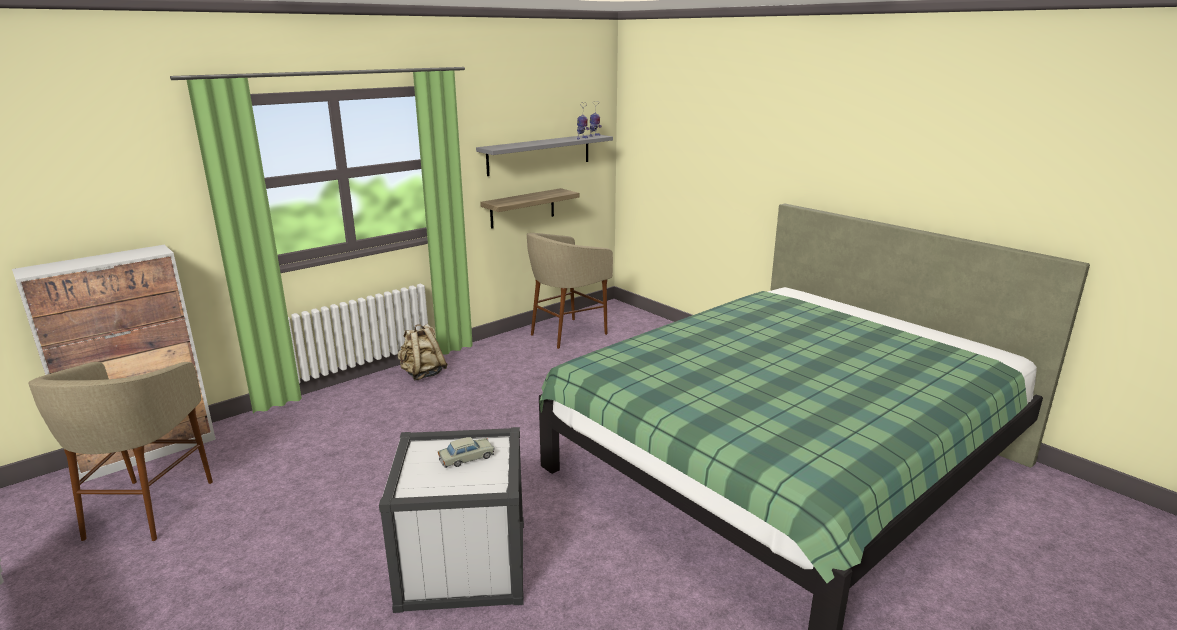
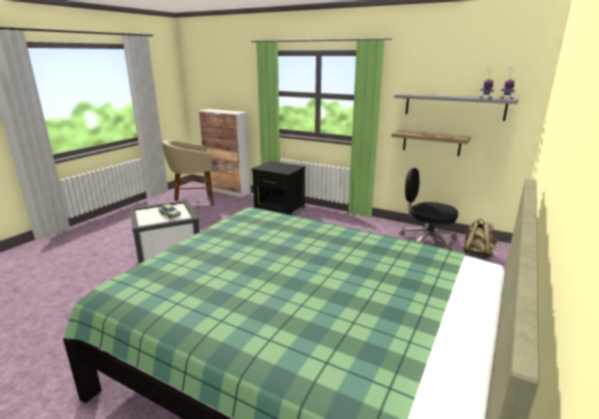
camera: 70 degrees right, 0 degrees up
beige backpack [398,324,448,381] -> beige backpack moved to [463,219,497,258]
beige stool [527,233,613,349] -> black office chair [399,168,458,250]
none -> black nightstand [251,161,306,215]

